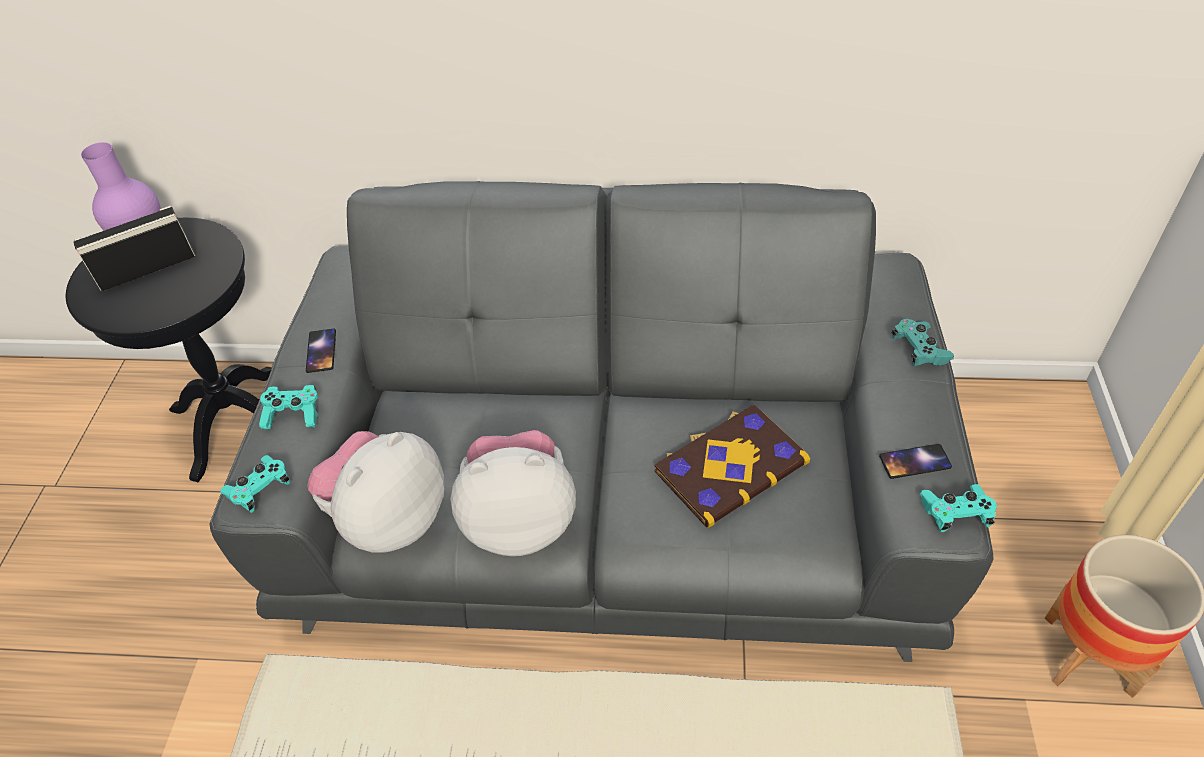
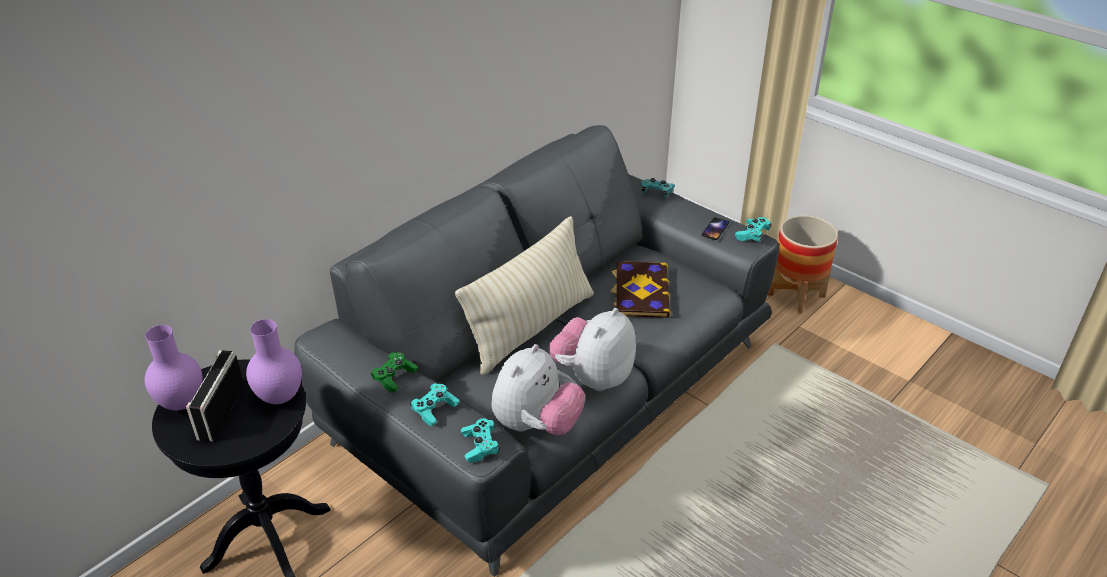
camera: 55 degrees left, 10 degrees down
phone [306,329,336,373] -> green game controller [371,352,418,393]
plush toy [307,431,445,553] -> plush toy turned 135 degrees counterclockwise [491,344,585,435]
none -> purple vase [246,319,302,404]
none -> beige pillow [455,216,594,375]

